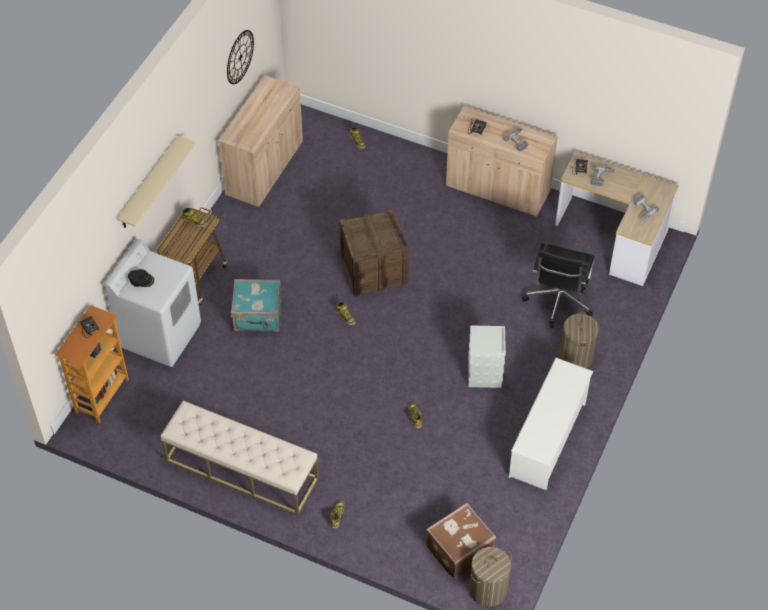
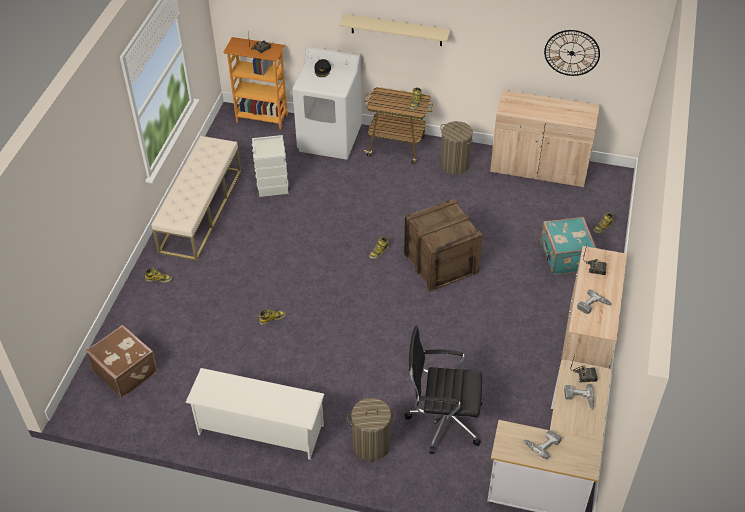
camera: 80 degrees right, 5 degrees down
turquoise suitcase [231,279,281,332] -> turquoise suitcase moved to [540,217,596,275]
grey storage box [468,325,506,388] -> grey storage box moved to [252,135,289,197]
laundry basket [470,547,512,607] -> laundry basket moved to [440,121,473,174]

